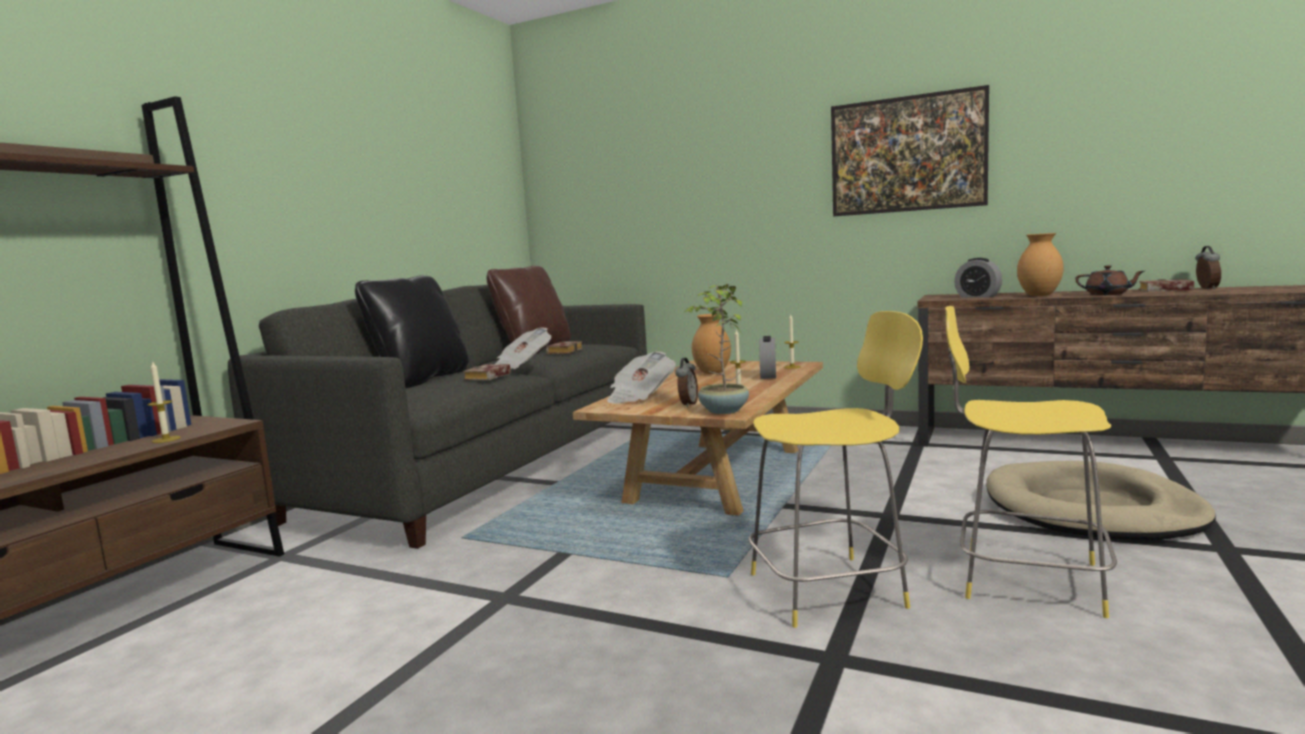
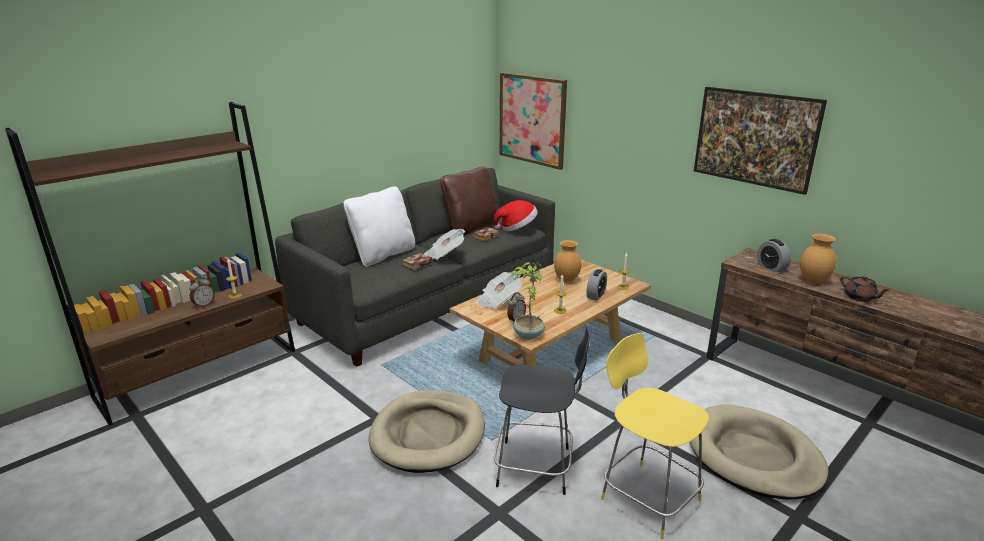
camera: 20 degrees right, 15 degrees up
black pillow [355,275,469,388] -> white pillow [343,187,415,267]
yellow stool [749,311,923,628] -> black stool [494,326,590,495]
book [1139,279,1195,292] -> none
alarm clock [1196,246,1221,289] -> alarm clock moved to [189,277,215,308]
none -> beige dog bed [369,390,485,473]
none -> hat [494,200,538,231]
none -> picture [500,72,567,170]

